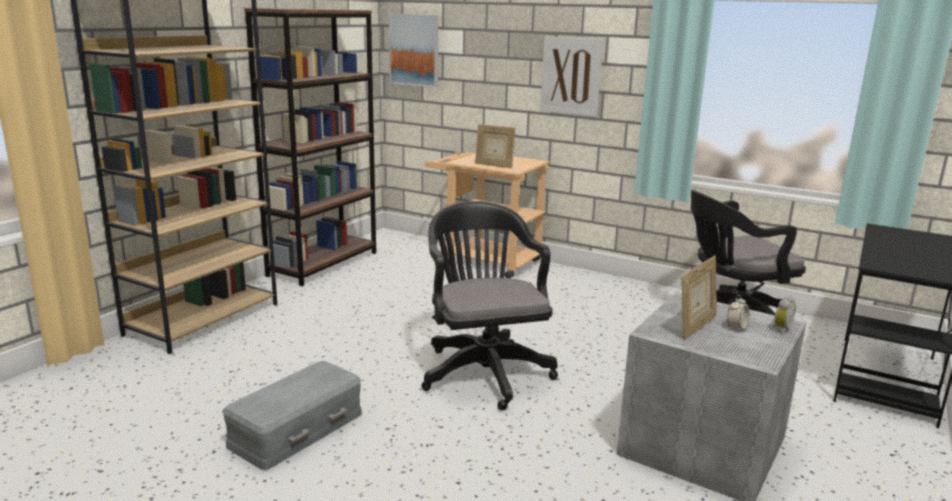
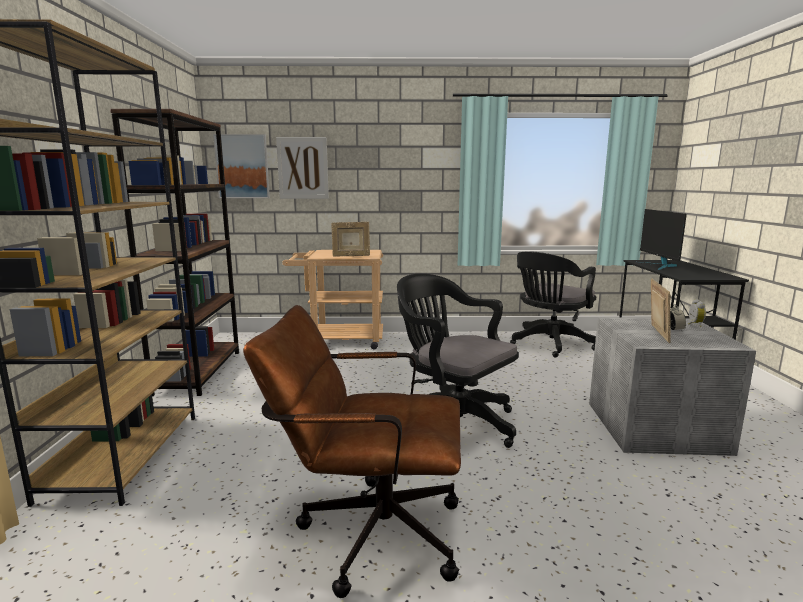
camera: 30 degrees left, 5 degrees down
grey storage box [222,361,362,470] -> brown office chair [243,305,461,598]
picture [540,36,603,117] -> picture moved to [276,137,329,199]
none -> monitor [635,209,687,270]

